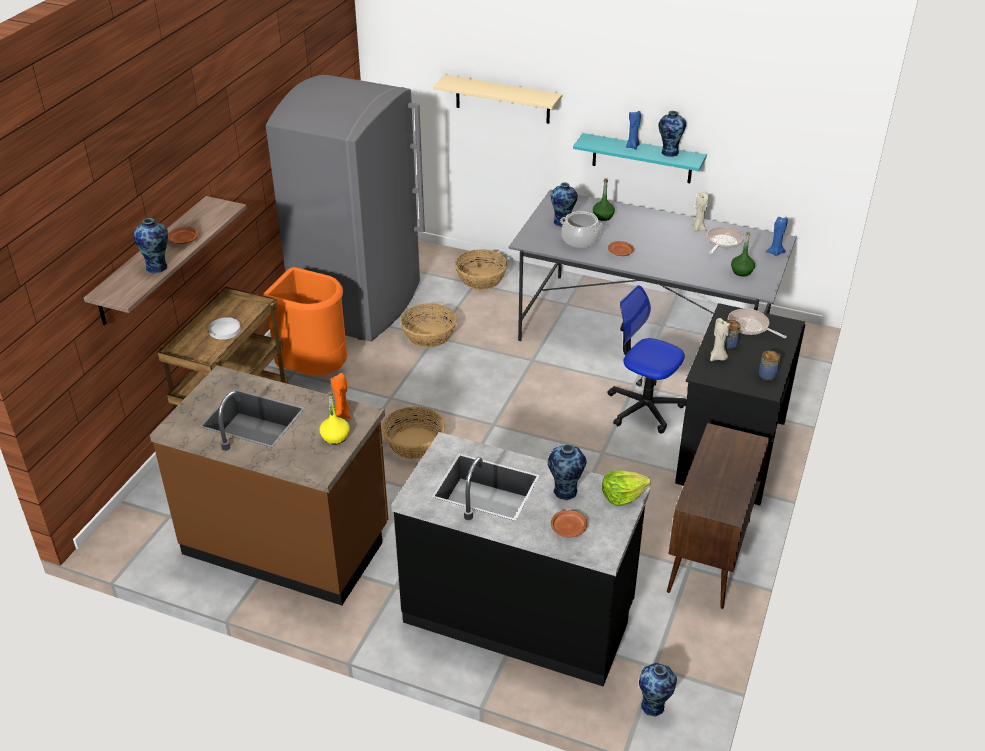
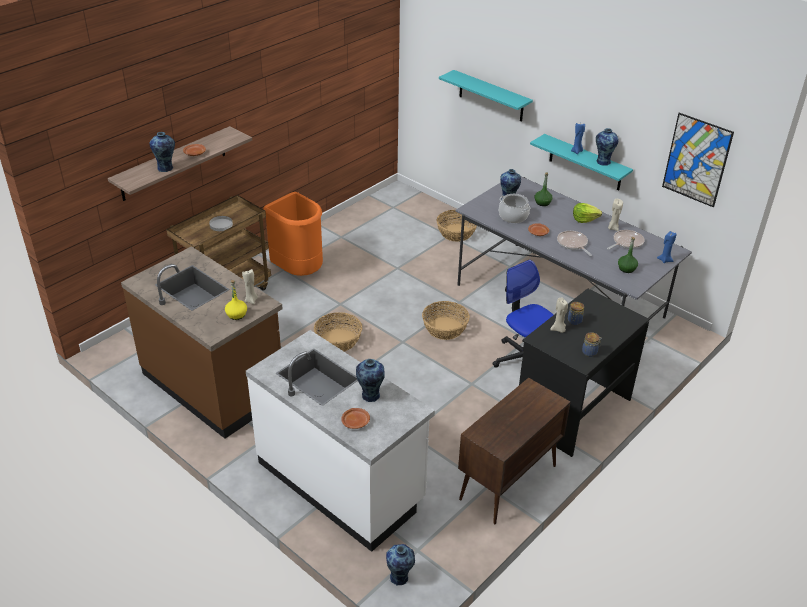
camera: 20 degrees right, 0 degrees up
grey fridge [266,75,425,341] -> none
orange candle [331,373,351,419] -> beige candle [242,269,258,305]
black counter [391,432,650,686] -> white counter [246,330,435,552]
basket [400,303,456,348] -> basket moved to [422,301,470,340]
beige shelf [433,75,562,124] -> turquoise shelf [439,70,533,122]
lettuce [602,470,651,506] -> lettuce moved to [573,203,602,223]
frying pan [728,308,787,338] -> frying pan moved to [557,231,592,256]
none -> picture [662,113,734,207]

